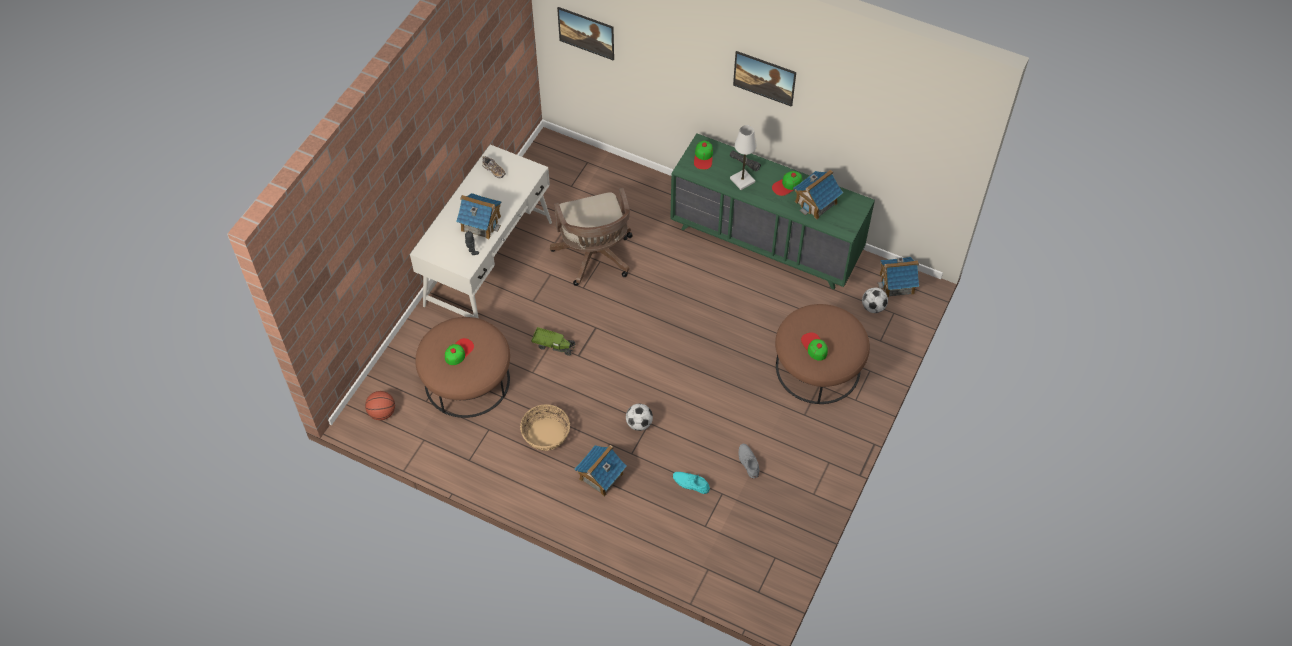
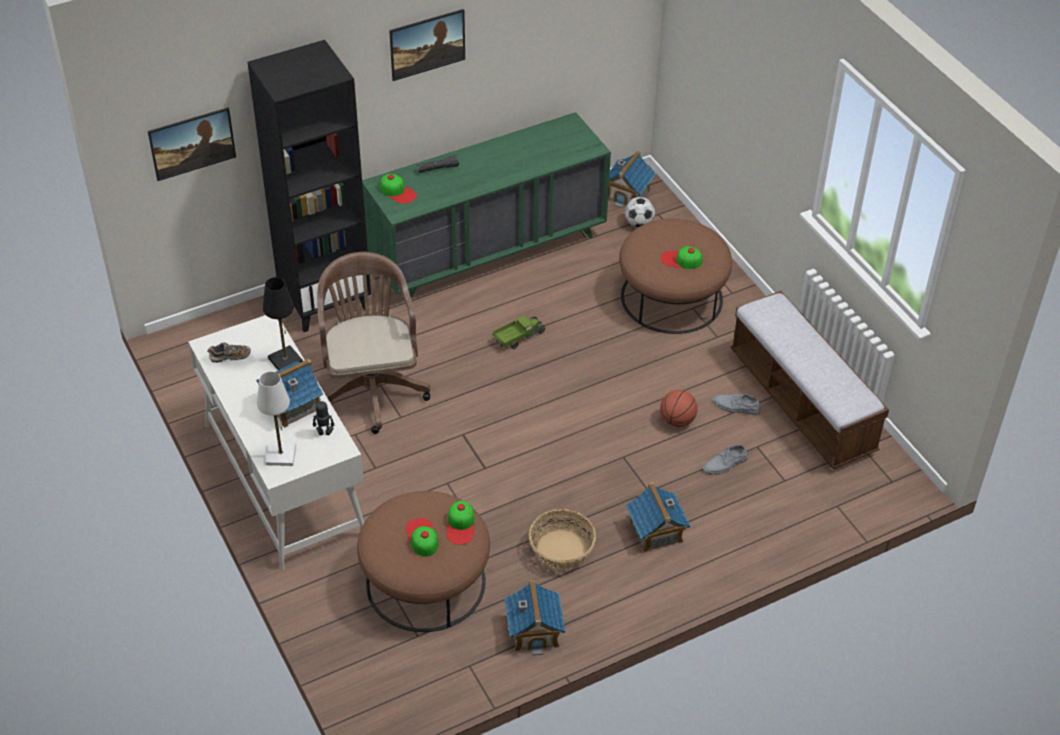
camera: 55 degrees left, 10 degrees down
basketball [365,391,395,420] -> basketball moved to [660,390,698,427]
toy truck [531,327,576,356] -> toy truck moved to [493,315,546,349]
brown office chair [550,188,633,286] -> brown office chair turned 120 degrees counterclockwise [317,252,430,434]
football [626,404,653,431] -> none
turquoise shoe [673,472,710,494] -> grey shoe [703,445,748,474]
white table lamp [730,125,757,190] -> white table lamp moved to [257,371,296,466]
cap [772,171,802,196] -> cap moved to [447,501,475,545]
toy house [793,169,843,219] -> toy house moved to [505,580,565,655]
none -> black bookcase [248,40,371,332]
none -> black table lamp [263,277,303,370]
none -> bench [731,291,889,469]

